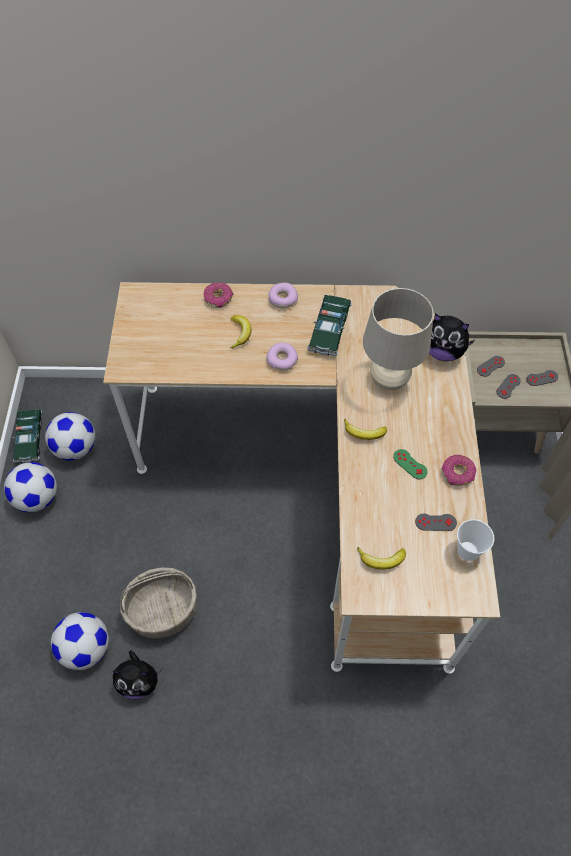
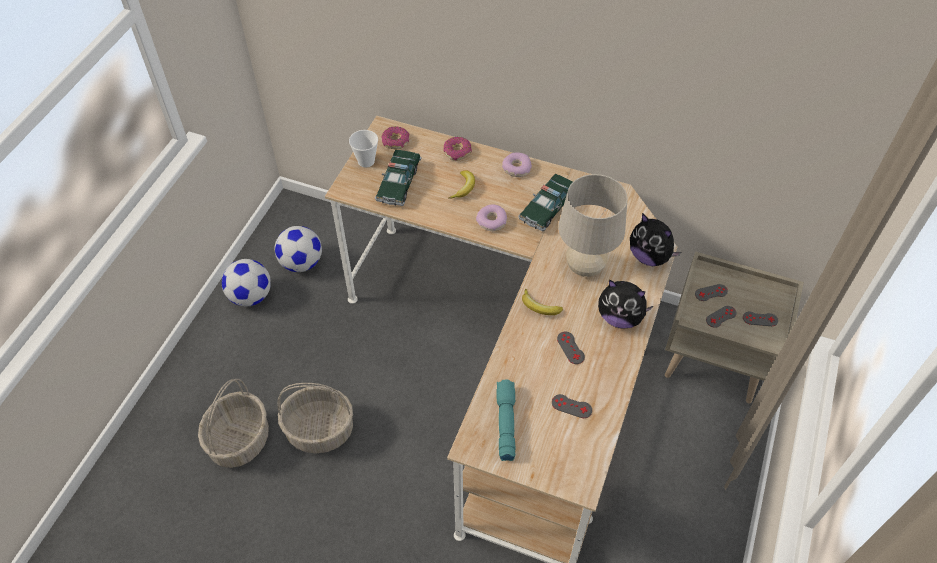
camera: 20 degrees right, 5 degrees down
toy car [12,410,42,463] -> toy car moved to [375,150,422,206]
football [51,612,109,670] -> basket [198,379,269,468]
plush toy [112,650,163,699] -> plush toy moved to [598,280,653,329]
banana [357,547,406,570] -> turquoise flashlight [496,380,516,461]
green game controller [393,449,428,479] -> grey game controller [557,332,585,364]
donut [442,455,476,486] -> donut moved to [381,127,409,150]
cup [457,519,494,561] -> cup moved to [349,130,378,168]

